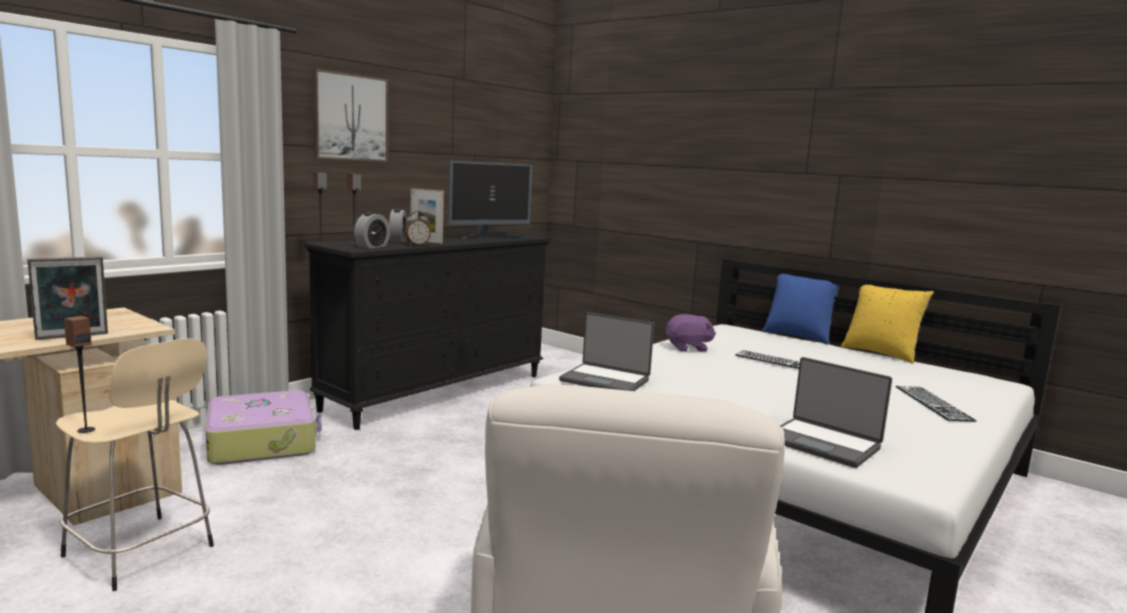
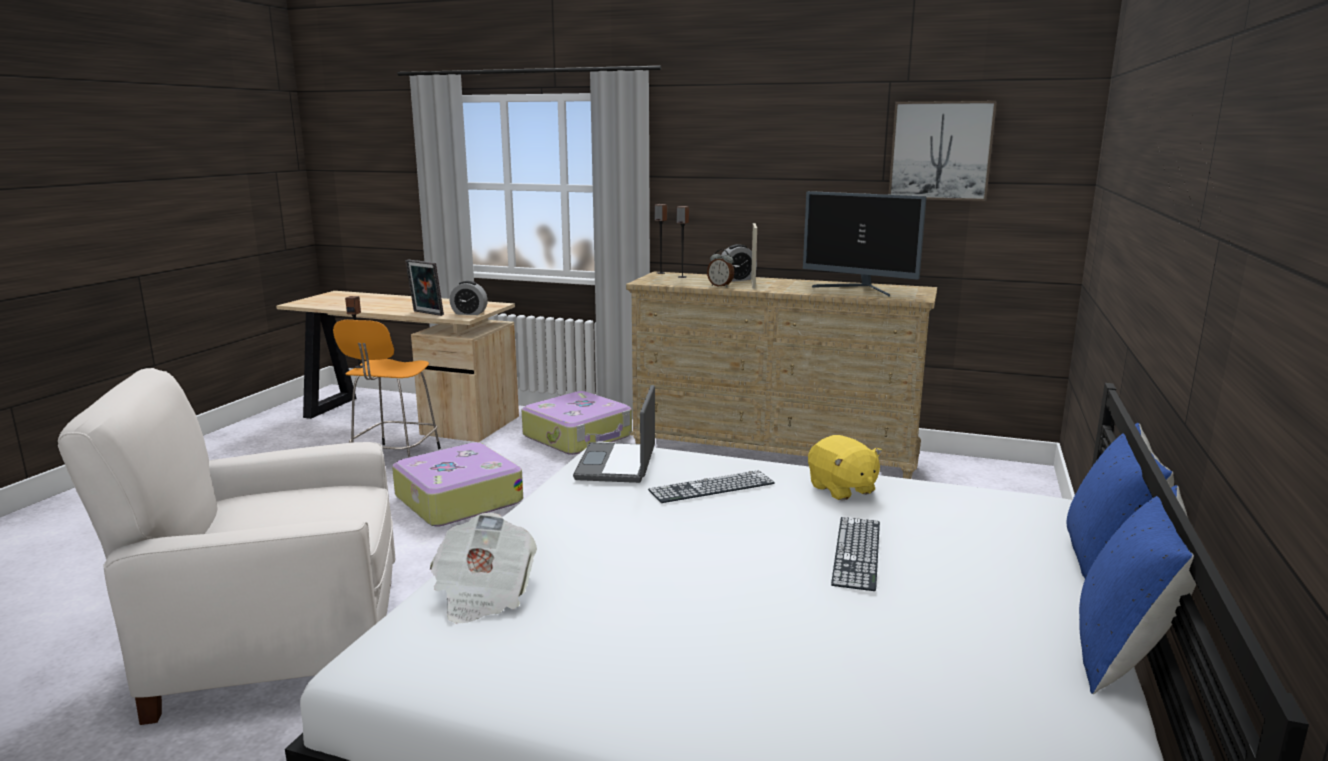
camera: 70 degrees right, 5 degrees up
beige stool [56,338,214,591] -> orange stool [333,320,441,458]
black dresser [305,232,551,430] -> beige dresser [626,272,937,479]
picture [312,69,389,162] -> picture moved to [889,101,997,201]
alarm clock [354,212,390,248] -> alarm clock moved to [450,281,488,315]
purple plush toy [666,314,716,351] -> yellow plush toy [808,435,882,501]
laptop [780,357,892,468] -> newspaper [430,513,537,624]
yellow pillow [841,285,934,363] -> blue pillow [1079,485,1196,694]
keyboard [896,386,977,422] -> keyboard moved to [648,470,775,503]
none -> suitcase [392,442,523,527]

